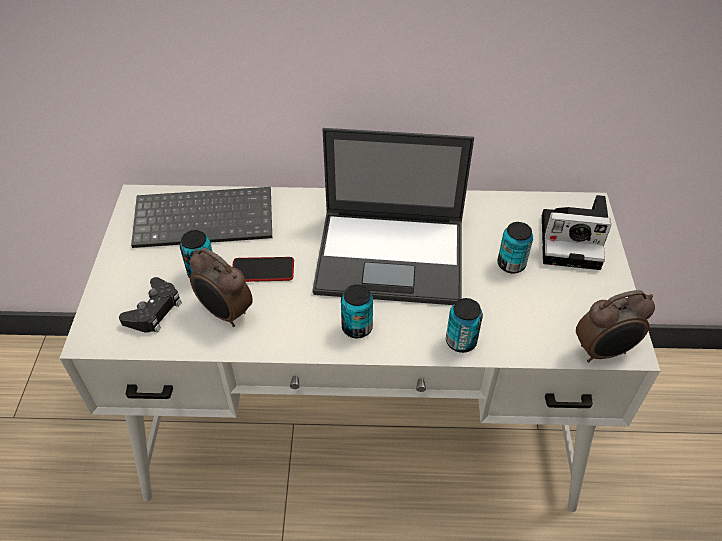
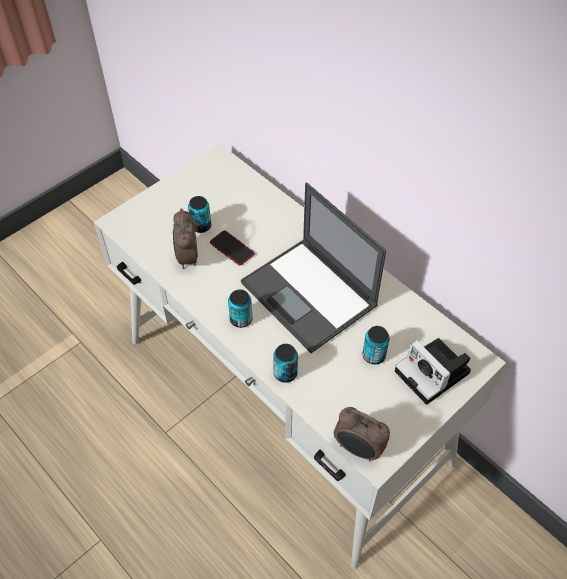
camera: 45 degrees right, 5 degrees up
black game controller [119,277,182,333] -> none
keyboard [131,187,272,248] -> none

